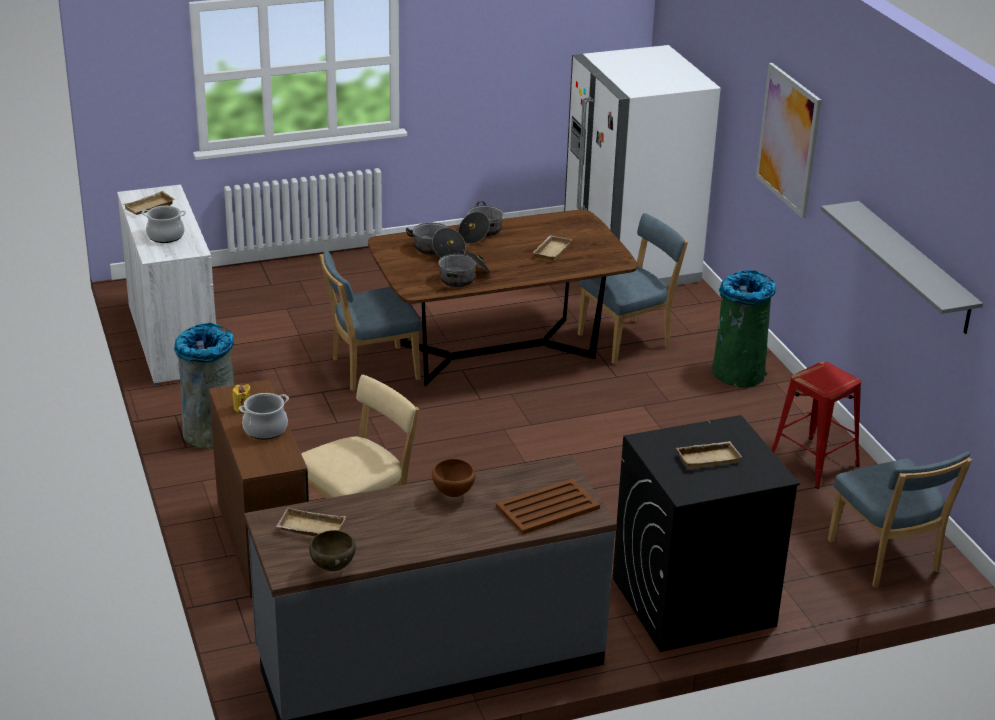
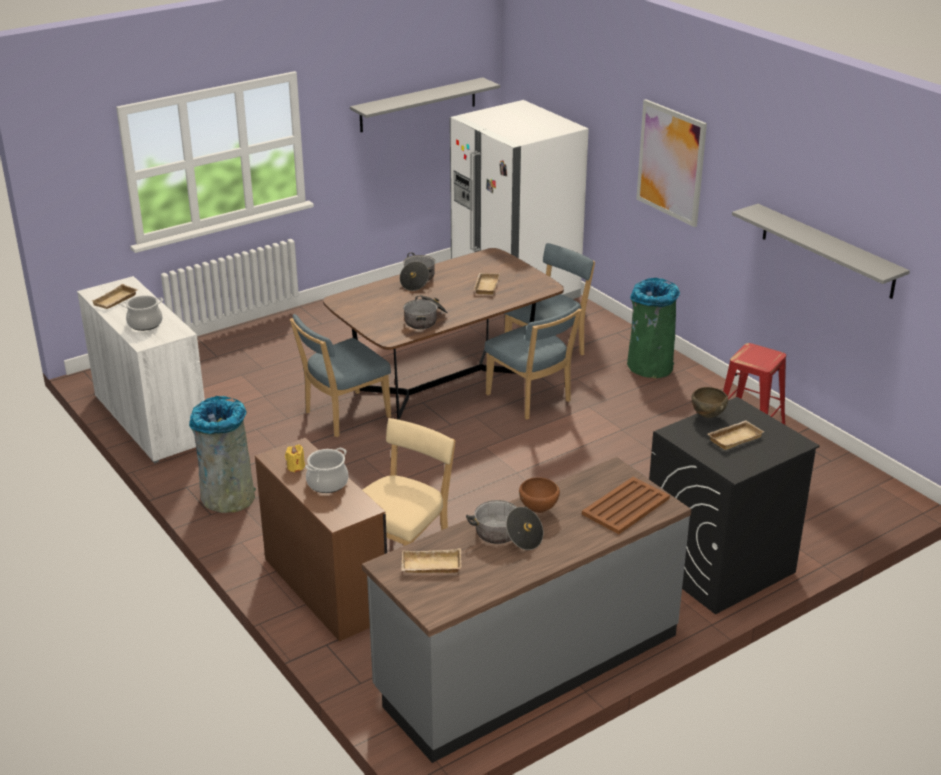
camera: 15 degrees left, 0 degrees up
brown bowl [309,530,356,571] -> brown bowl moved to [692,387,728,418]
cooking pot [406,223,466,258] -> cooking pot moved to [466,500,543,550]
blue chair [828,451,972,588] -> blue chair moved to [484,304,582,420]
none -> grey shelf [350,77,500,132]

